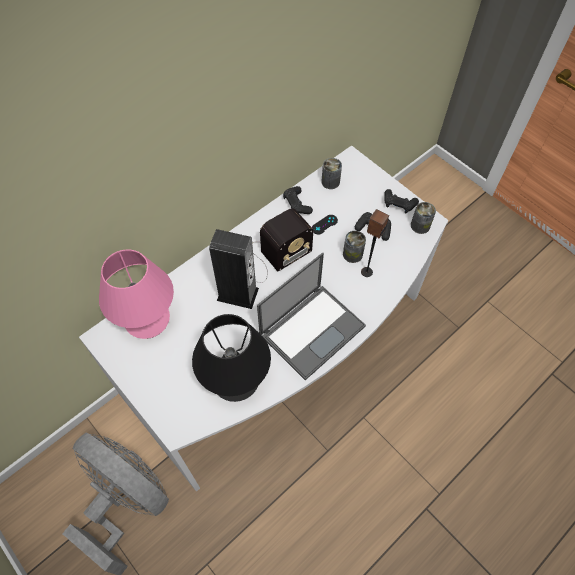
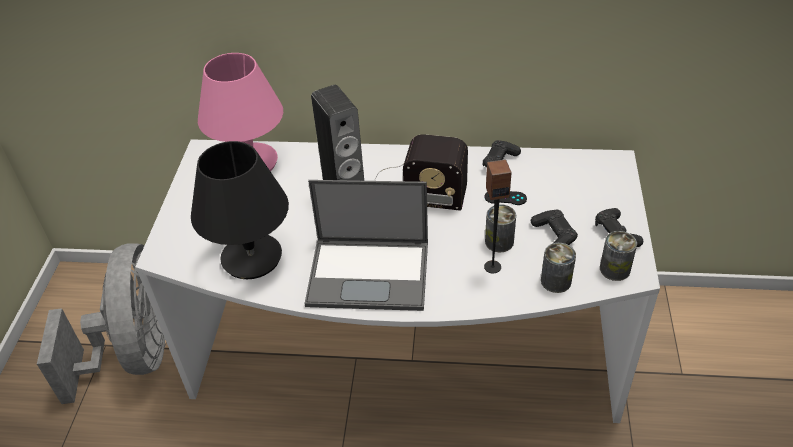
camera: 50 degrees right, 15 degrees down
can [321,158,342,189] -> can moved to [541,243,576,293]

